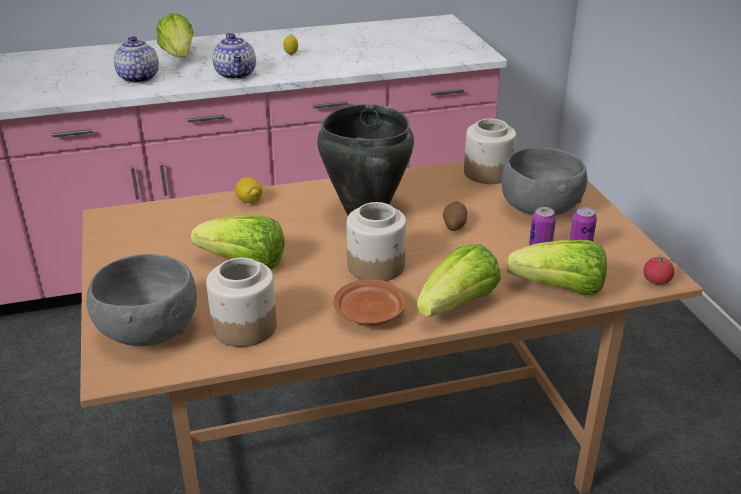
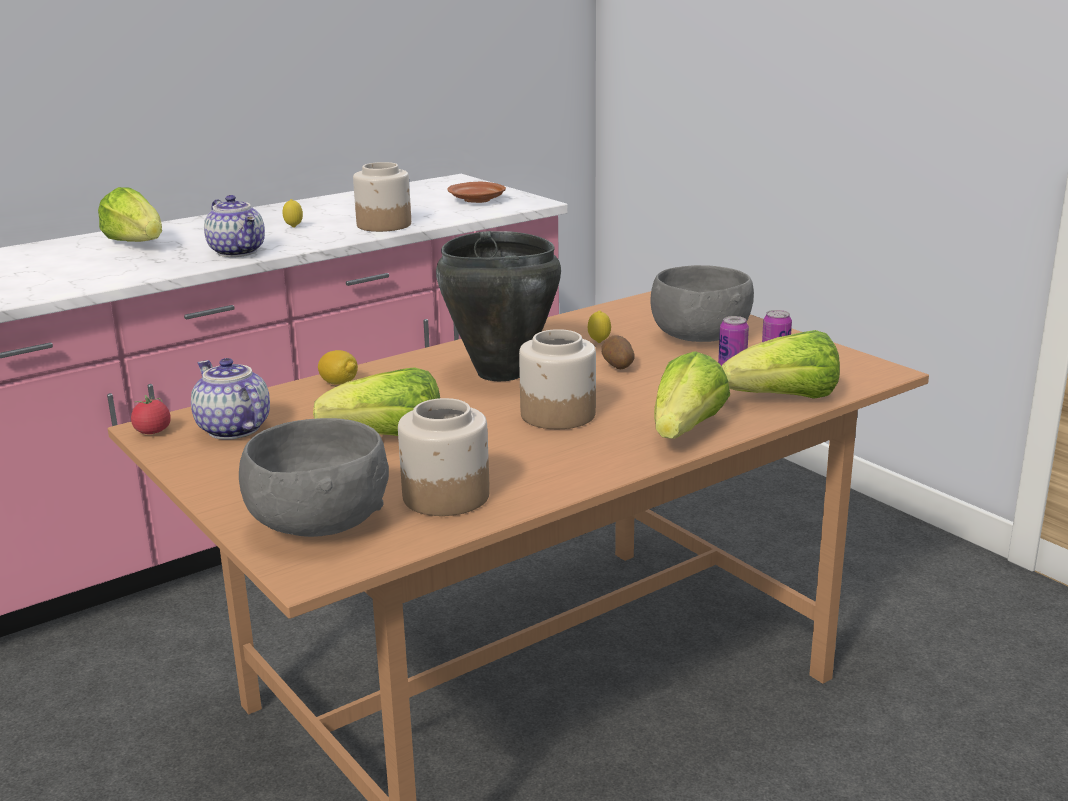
camera: 20 degrees left, 10 degrees down
teapot [114,36,159,83] -> teapot moved to [191,358,270,440]
brown plate [333,279,406,326] -> brown plate moved to [447,182,506,203]
jar [464,118,516,184] -> jar moved to [353,162,411,232]
tomato [643,253,674,285] -> tomato moved to [131,395,171,434]
none -> lemon [588,311,611,343]

